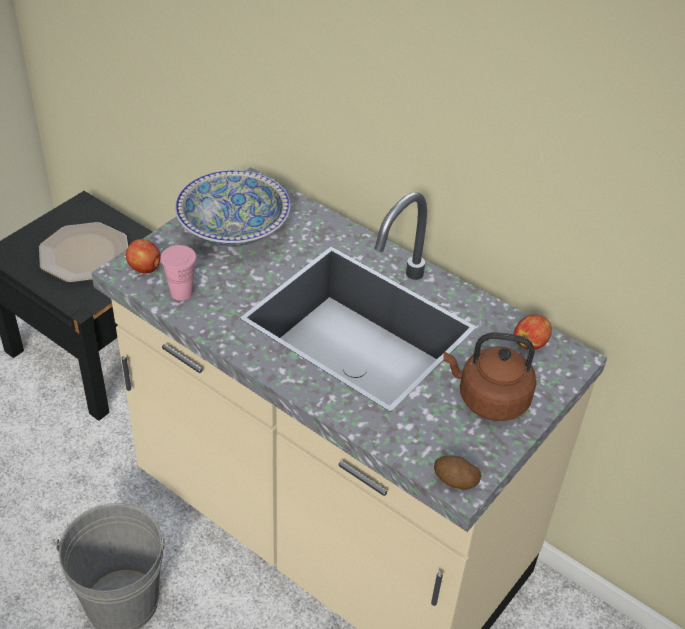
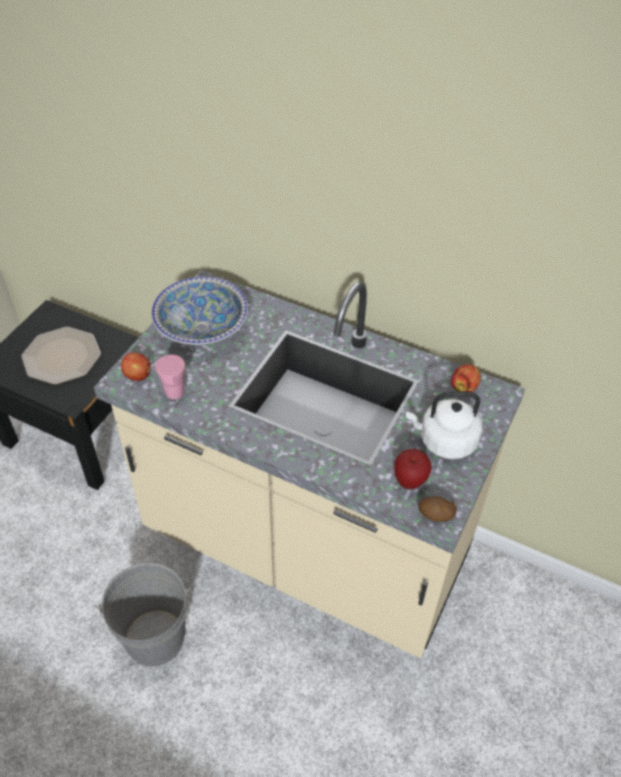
camera: 10 degrees left, 5 degrees up
brown kettle [443,332,537,421] -> white kettle [406,391,482,459]
none -> apple [394,449,432,489]

